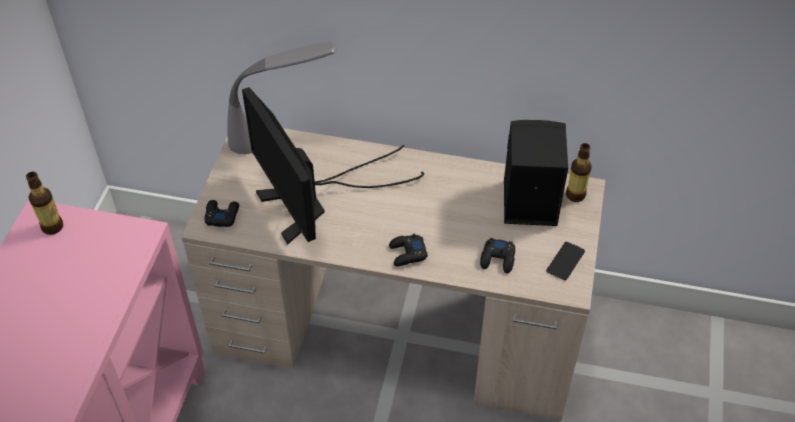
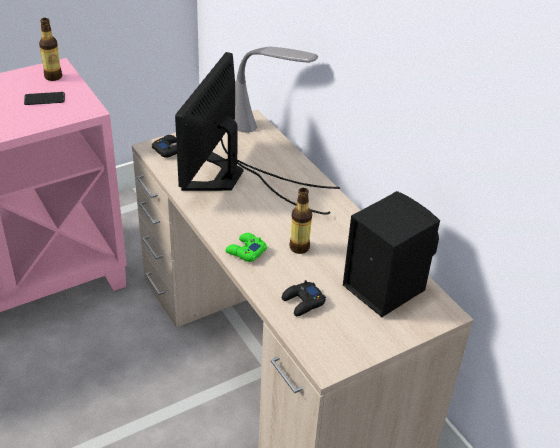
camera: 45 degrees right, 10 degrees down
black game controller [389,234,428,266] -> green game controller [225,233,267,262]
phone [546,242,585,280] -> phone moved to [24,92,65,105]
bottle [566,143,592,202] -> bottle moved to [289,188,312,254]

